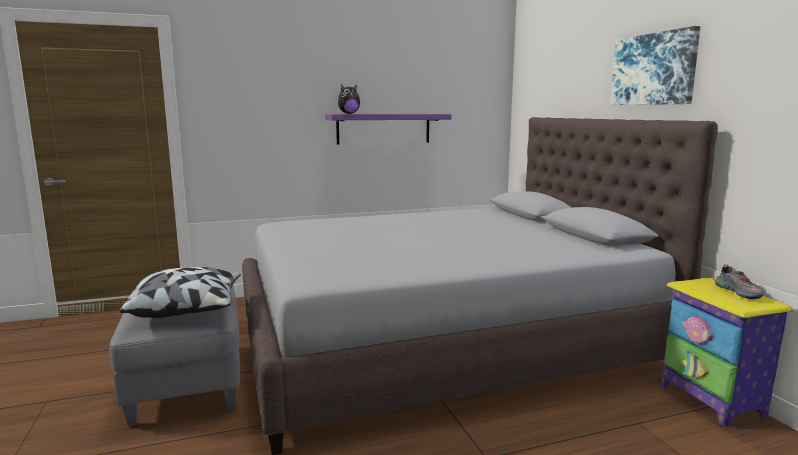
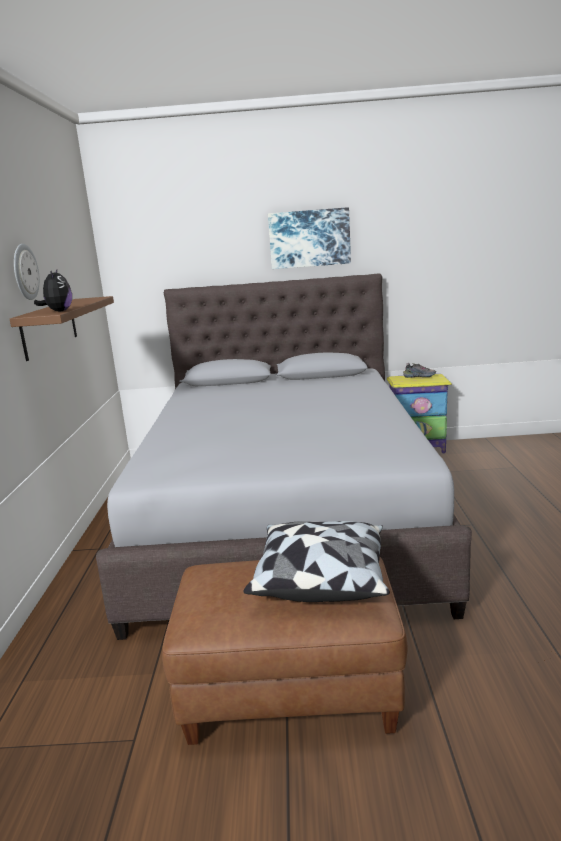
camera: 70 degrees left, 5 degrees up
grey ottoman [110,286,240,426] -> brown ottoman [162,557,408,745]
purple shelf [325,114,451,144] -> brown shelf [10,296,114,361]
none -> wall clock [14,244,40,300]

